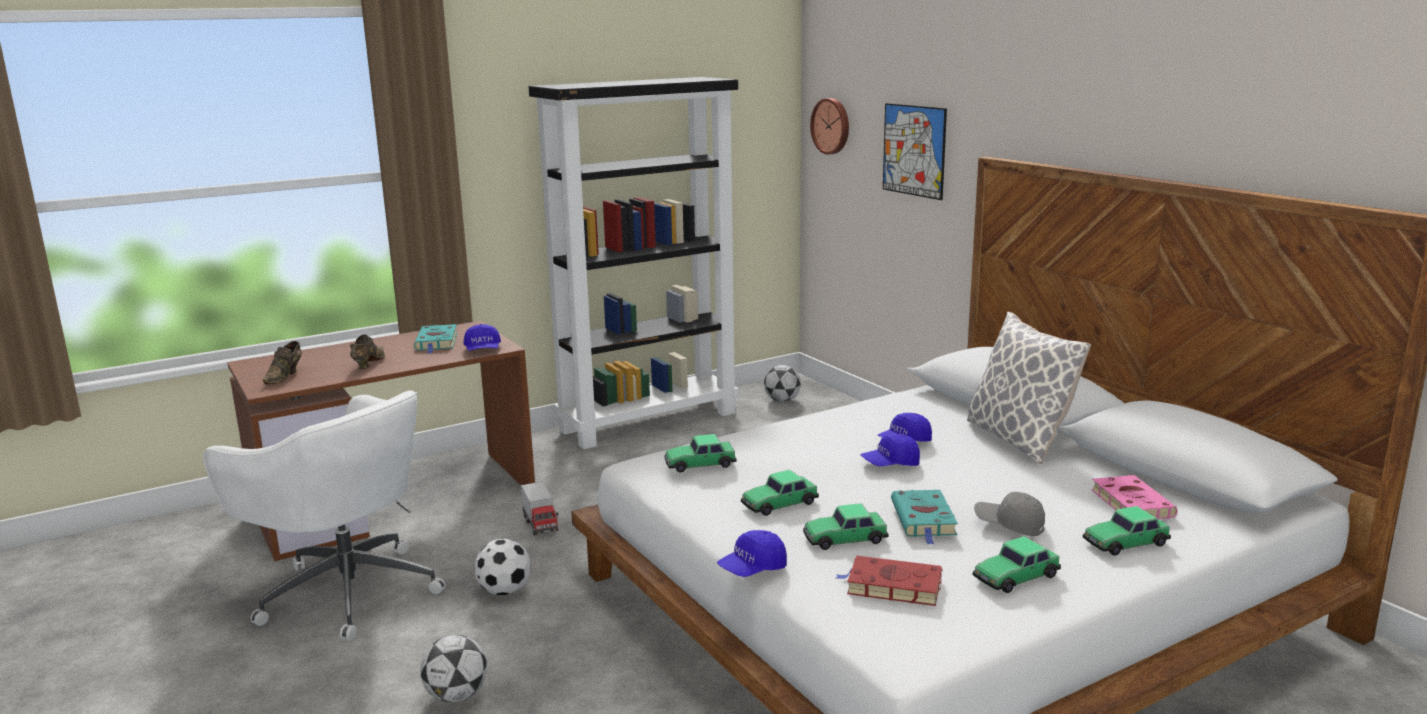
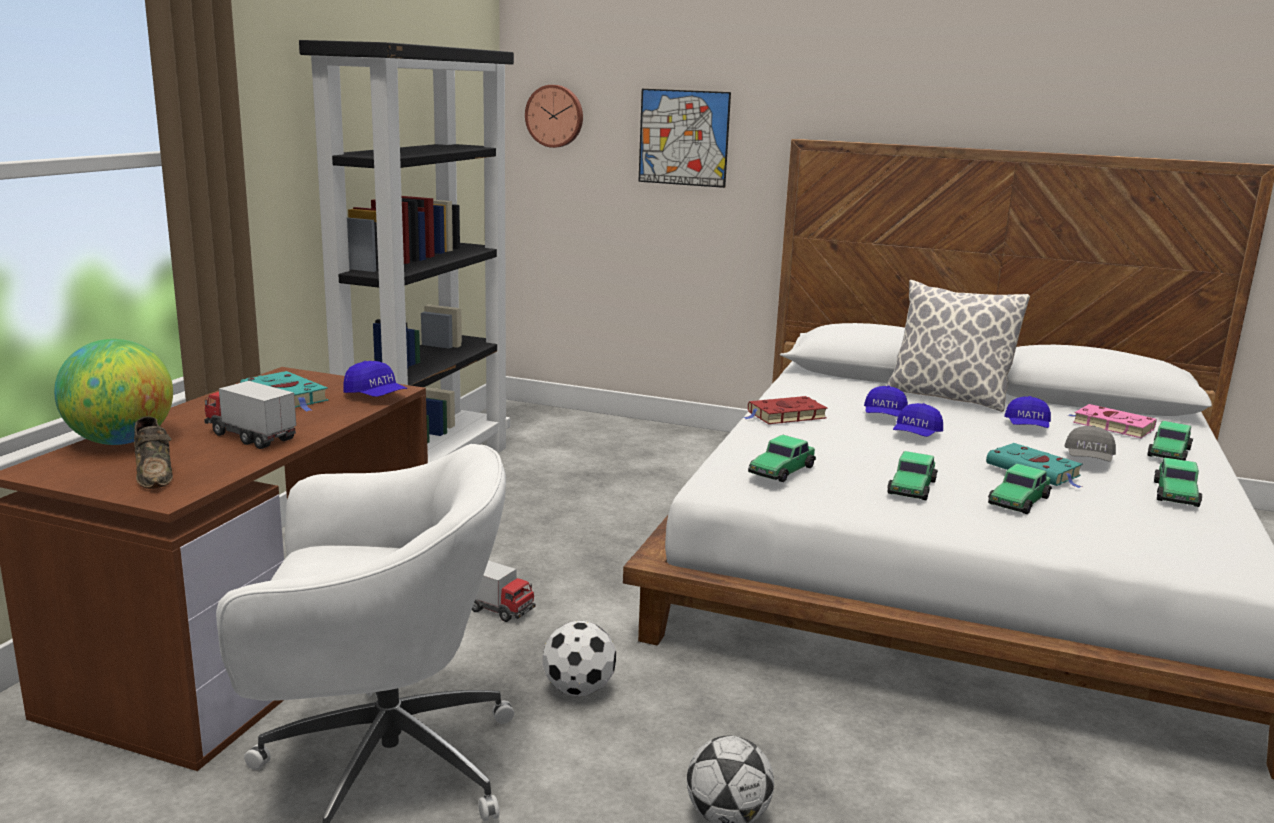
camera: 40 degrees left, 0 degrees up
brown shoe [350,334,385,369] -> toy truck [204,381,296,449]
blue cap [717,530,787,577] -> blue cap moved to [1004,396,1051,428]
football [764,365,801,402] -> none
red book [836,556,943,606] -> red book moved to [743,396,828,424]
grey cap [974,492,1045,536] -> grey cap turned 60 degrees counterclockwise [1064,425,1116,462]
none -> globe [54,339,173,445]

